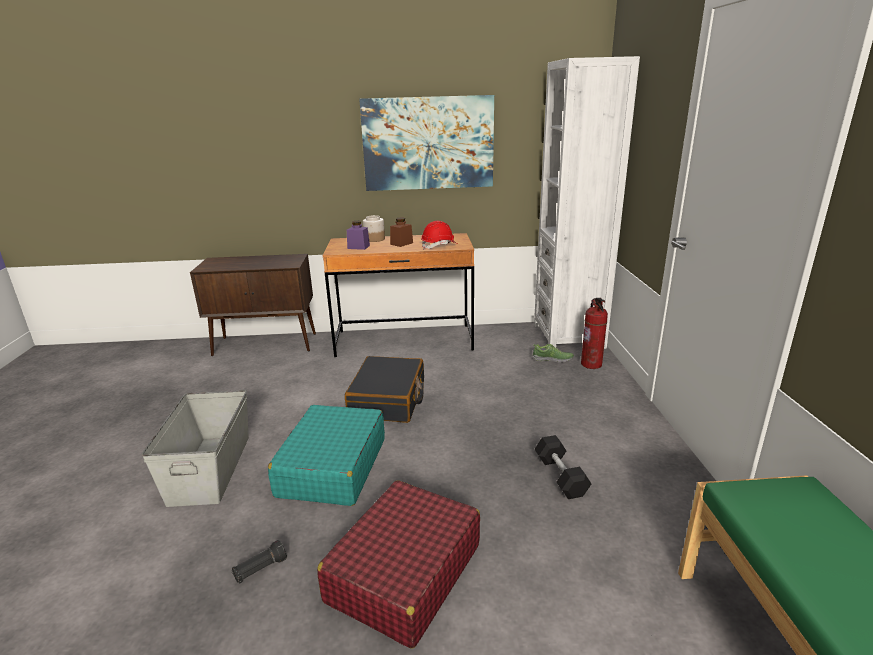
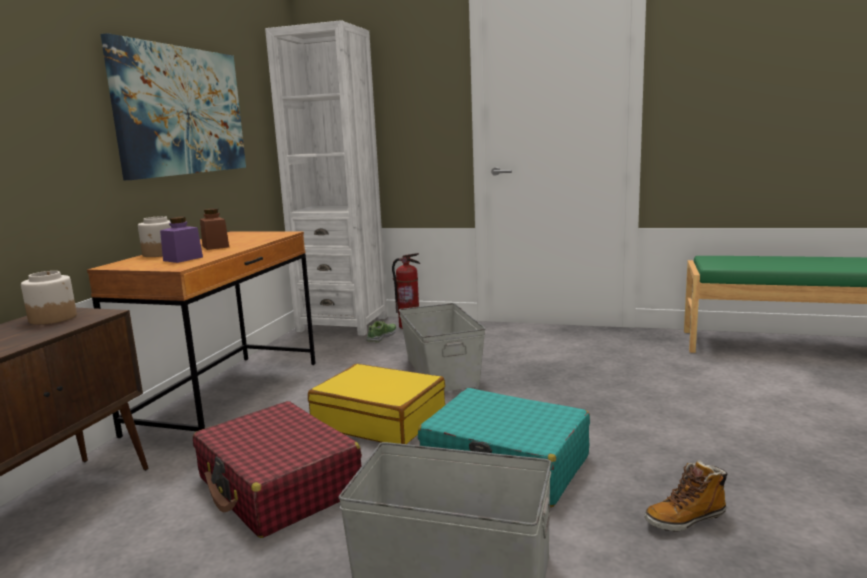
camera: 70 degrees left, 10 degrees down
black flashlight [232,540,287,584] -> boot [644,460,727,532]
red suitcase [317,480,480,649] -> red suitcase moved to [193,401,362,538]
black suitcase [345,356,424,423] -> yellow suitcase [308,364,445,444]
red hard hat [421,221,457,249] -> none
black dumbbell [535,435,591,499] -> none
none -> jar [21,271,77,325]
none -> grey storage box [399,303,486,392]

